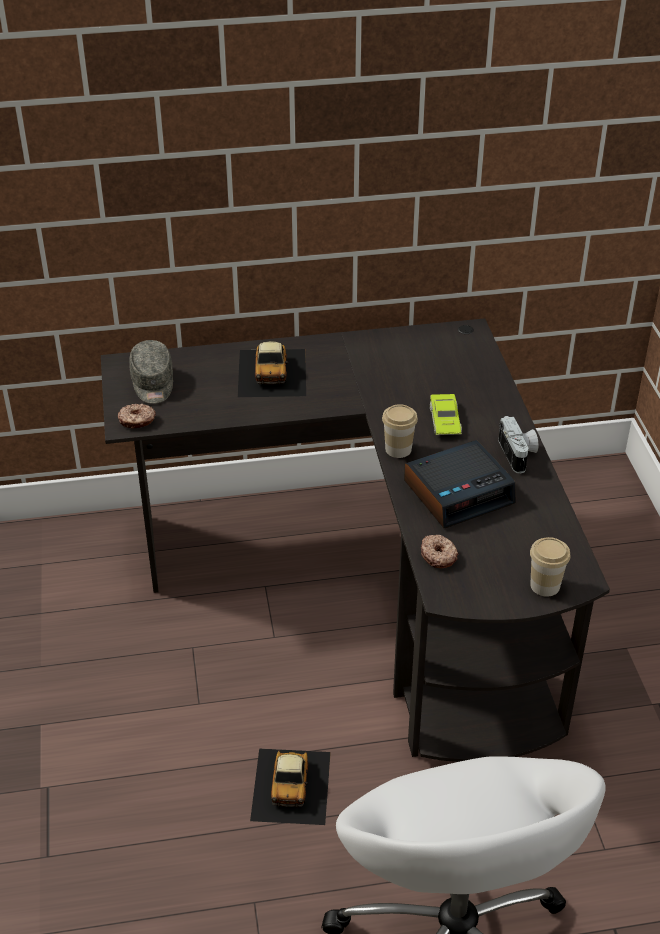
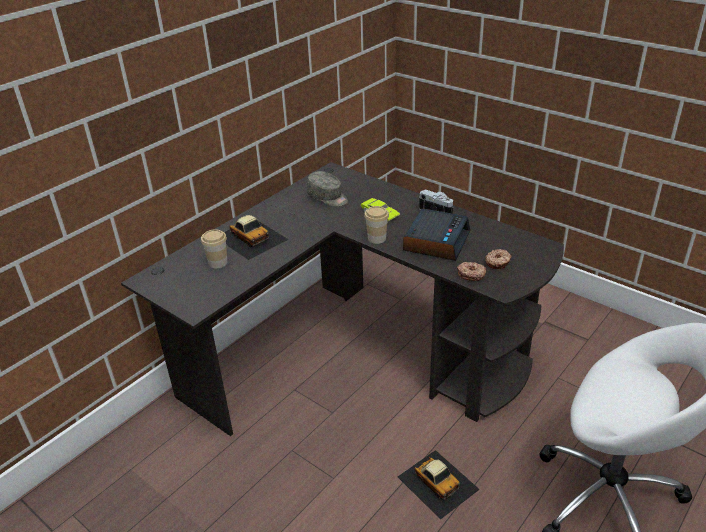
camera: 40 degrees left, 5 degrees down
donut [118,404,156,429] -> donut moved to [485,249,512,269]
grey cap [129,340,173,404] -> grey cap moved to [307,171,348,206]
cup [530,537,570,597] -> cup moved to [201,229,227,268]

